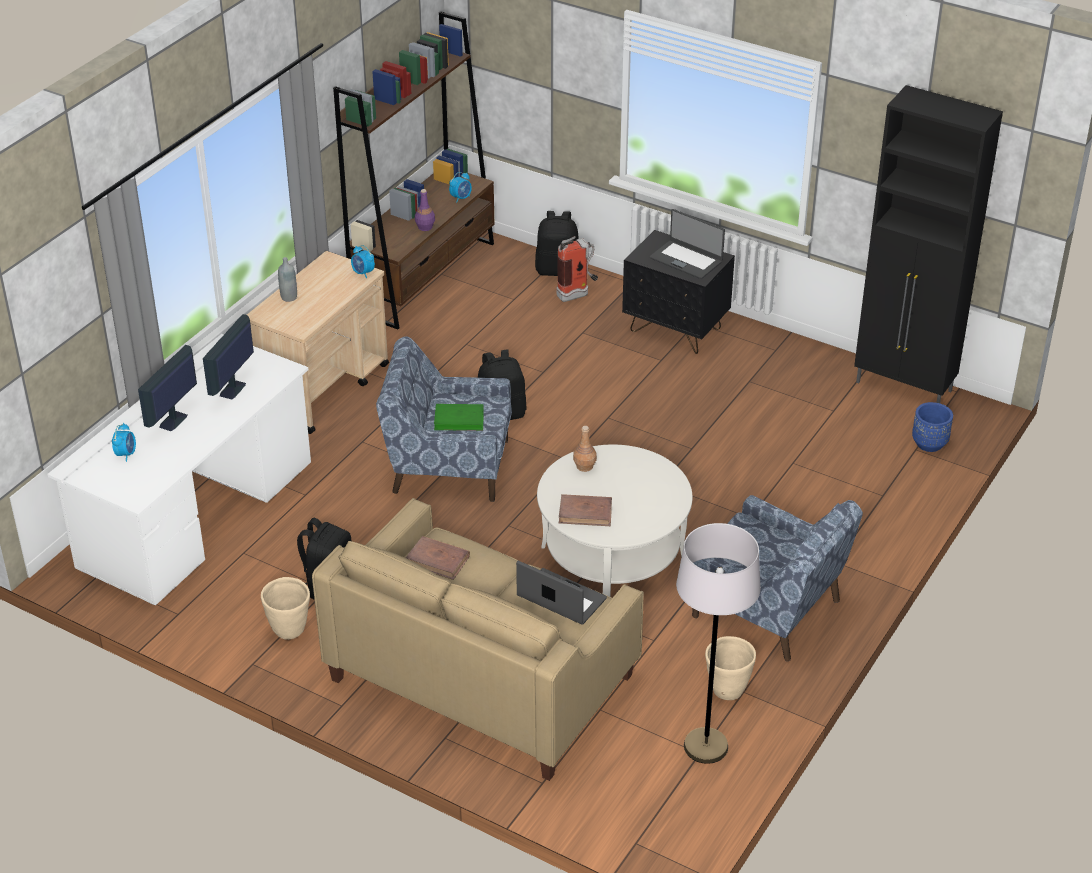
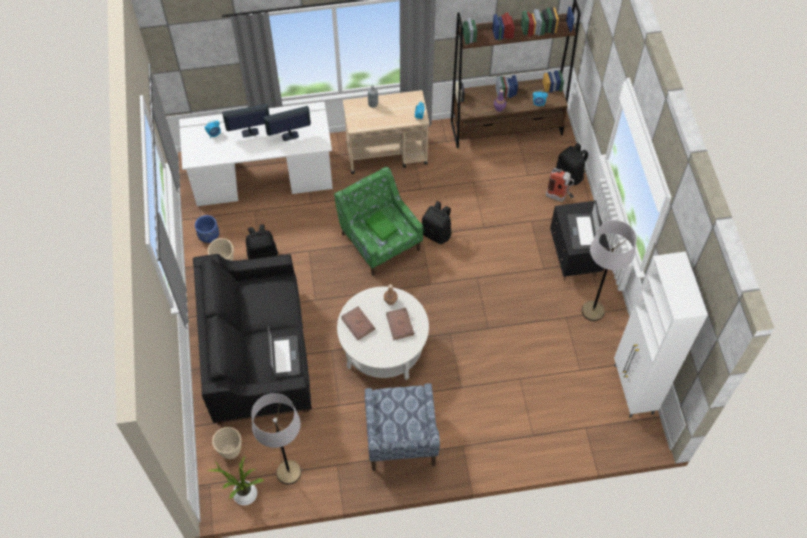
camera: 50 degrees right, 20 degrees up
beige sofa [312,498,644,781] -> black sofa [193,254,312,425]
blue armchair [376,337,512,502] -> green armchair [334,167,423,276]
brown book [406,536,470,580] -> brown book moved to [386,308,414,340]
beige planter [705,636,756,700] -> beige planter moved to [212,427,241,459]
black cabinet [854,85,1003,403] -> white cabinet [614,251,708,418]
blue planter [912,402,953,452] -> blue planter moved to [195,215,219,243]
none -> potted plant [208,456,264,505]
none -> grey floor lamp [582,220,637,321]

